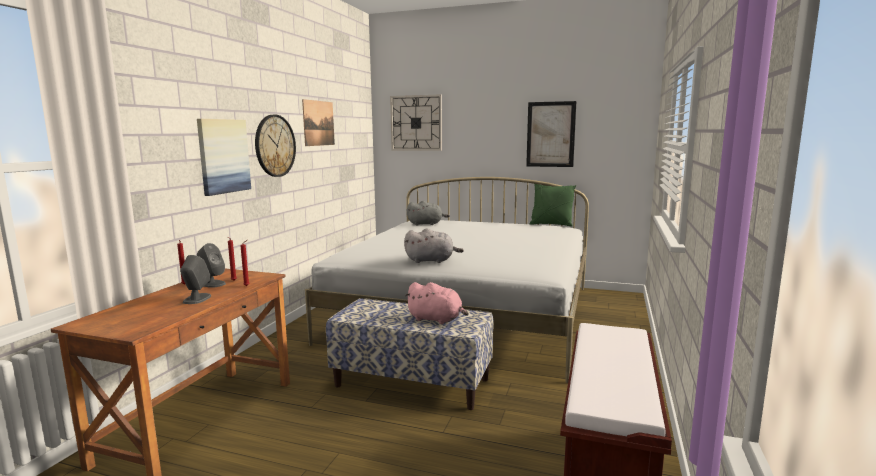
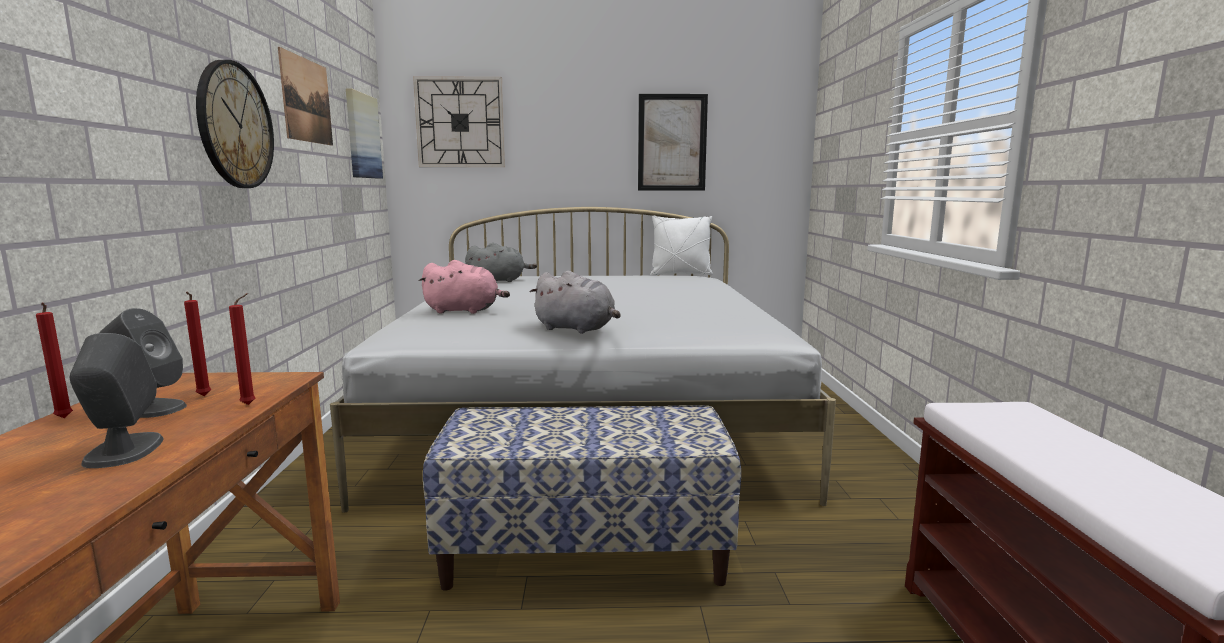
camera: 20 degrees left, 0 degrees up
picture [197,119,251,196] -> picture moved to [346,88,383,179]
grey plush toy [404,228,464,263] -> grey plush toy turned 45 degrees clockwise [530,271,620,334]
pink plush toy [405,282,469,324] -> pink plush toy moved to [419,260,510,314]
green pillow [529,184,576,226] -> white pillow [650,215,713,276]

